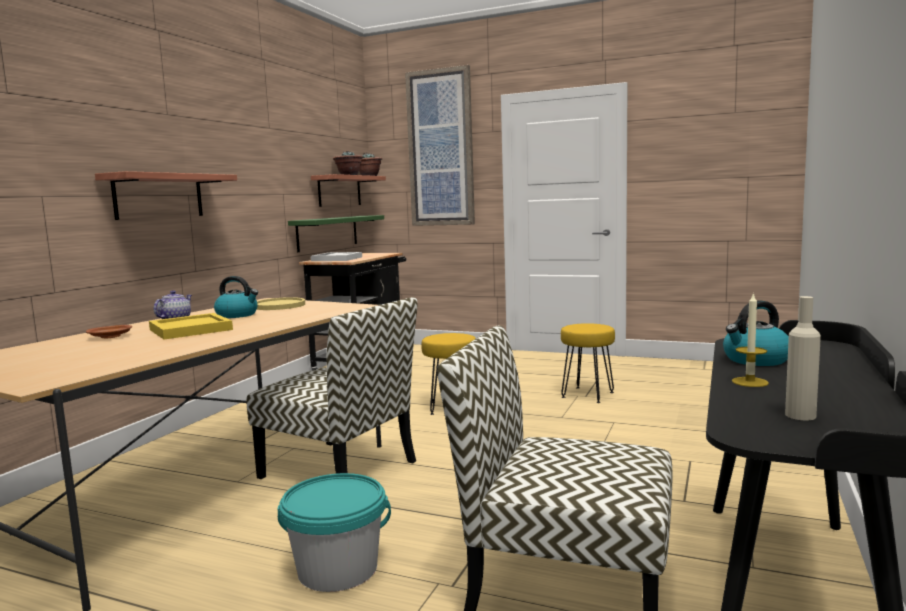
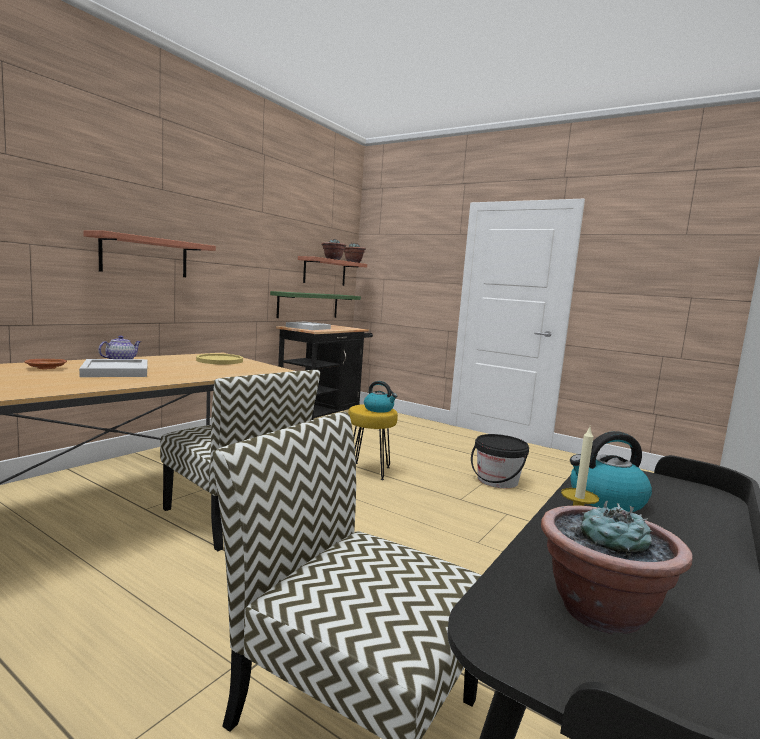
camera: 10 degrees right, 0 degrees up
yellow tray [149,313,233,340] -> white tray [79,359,147,377]
kettle [214,276,258,318] -> kettle moved to [364,381,397,413]
turquoise bucket [278,473,391,592] -> none
picture [405,65,475,226] -> none
yellow stool [561,323,615,403] -> black bucket [471,434,529,488]
beige bottle [785,296,821,420] -> potted plant [541,501,692,634]

